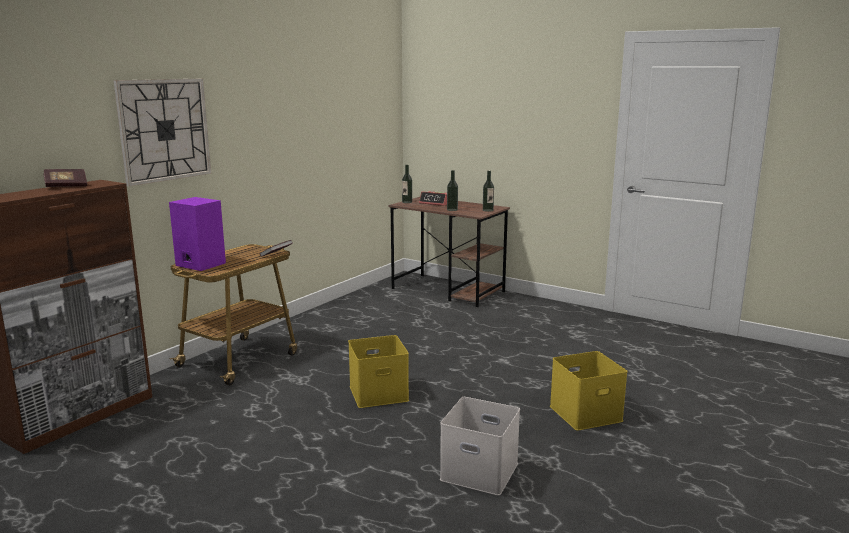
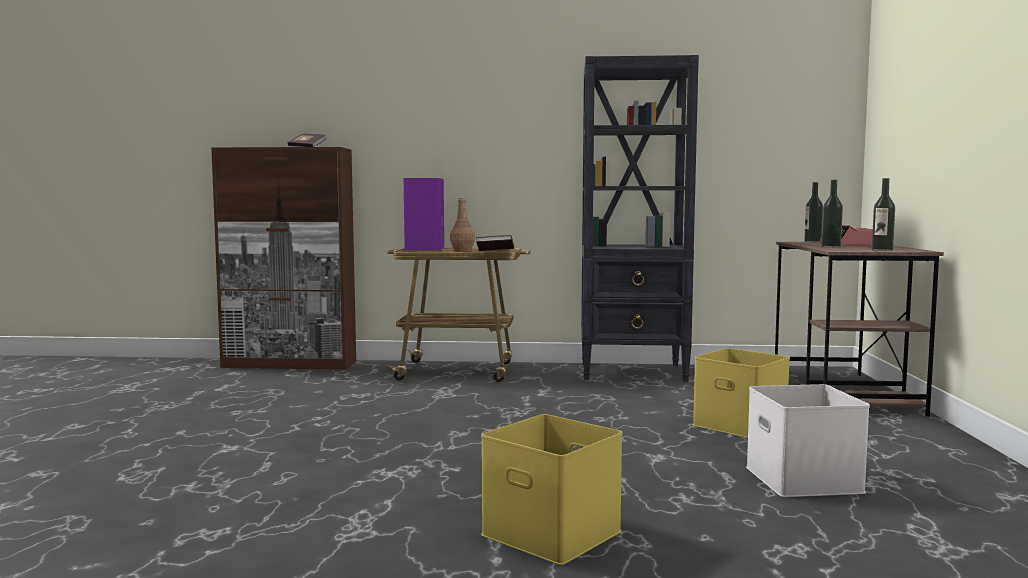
camera: 60 degrees right, 10 degrees down
wall clock [113,79,211,186] -> none
yellow storage box [348,335,409,408] -> yellow storage box moved to [693,348,790,438]
white storage box [440,397,520,496] -> white storage box moved to [746,384,870,497]
none -> brown bottle [450,197,475,252]
none -> black bookcase [581,55,699,382]

